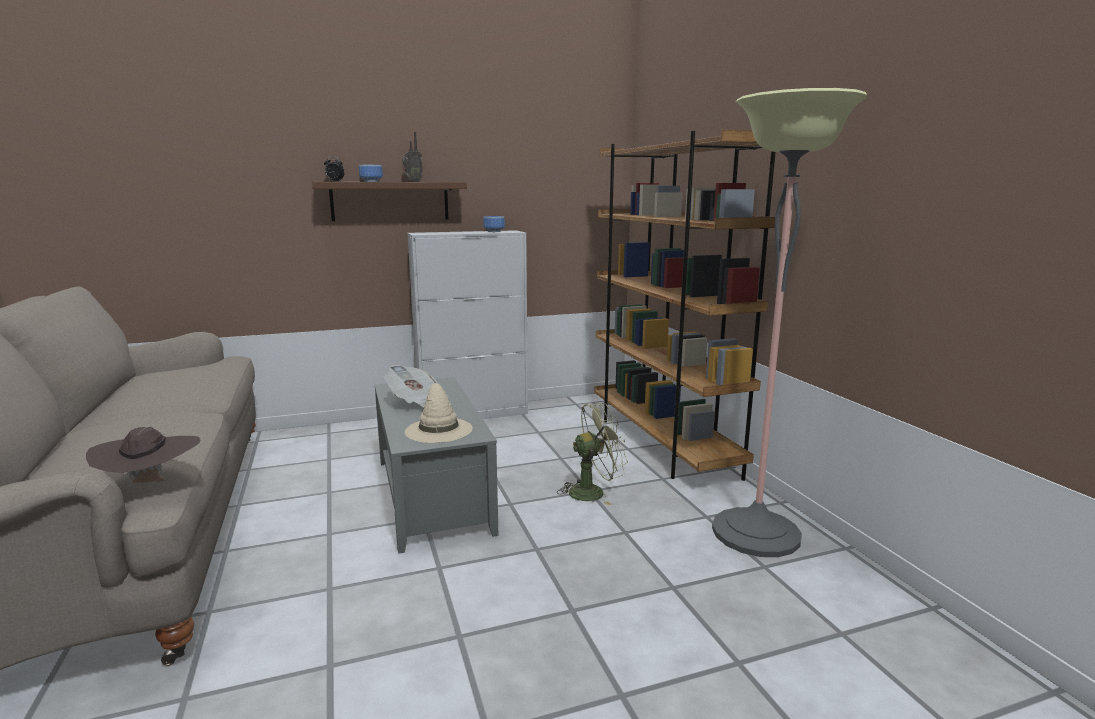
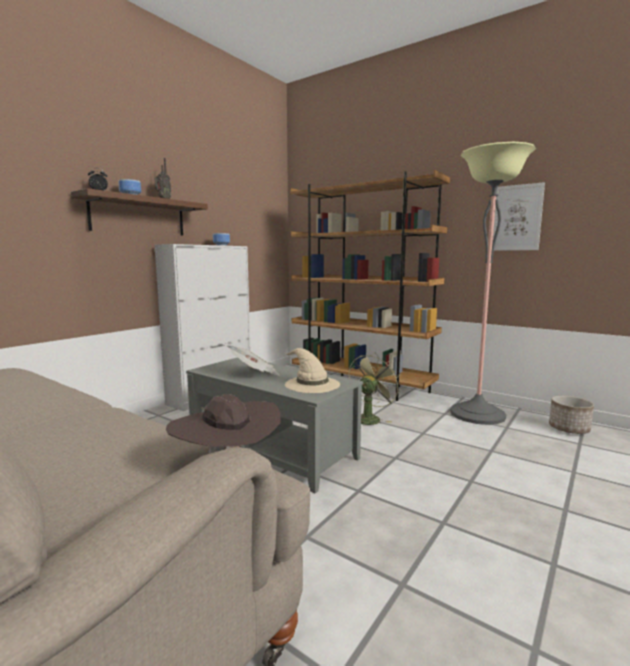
camera: 35 degrees left, 5 degrees down
none -> picture [493,182,545,251]
none -> planter [549,395,594,434]

